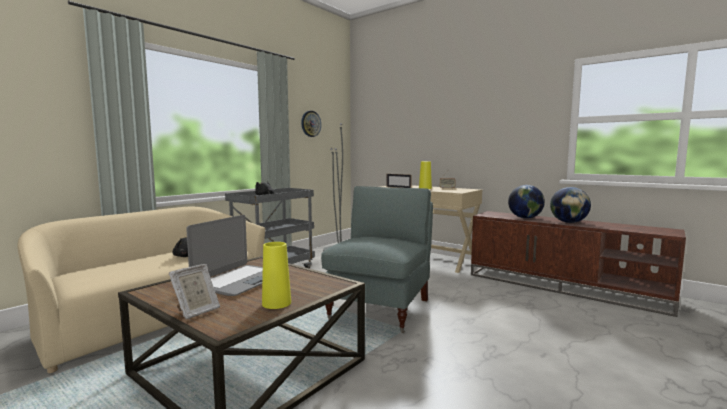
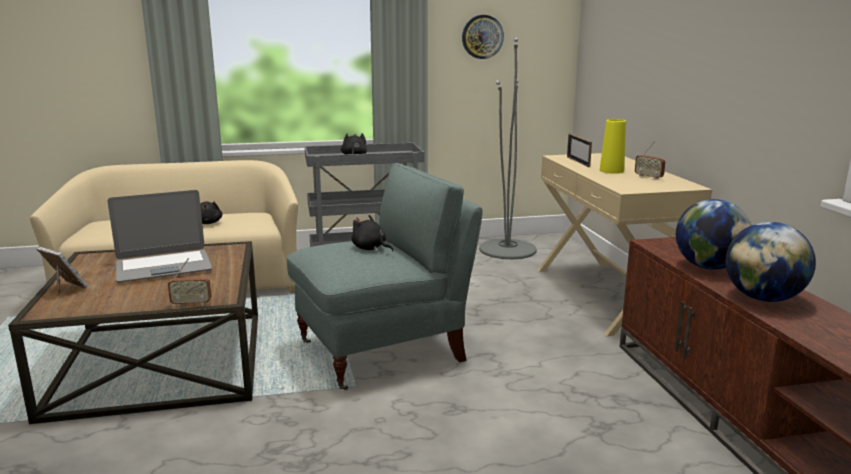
camera: 40 degrees right, 10 degrees up
picture frame [169,264,220,319] -> picture frame turned 135 degrees counterclockwise [37,247,88,295]
yellow vase [262,242,291,309] -> none
none -> radio [168,258,211,306]
none -> black plush toy [352,215,394,252]

